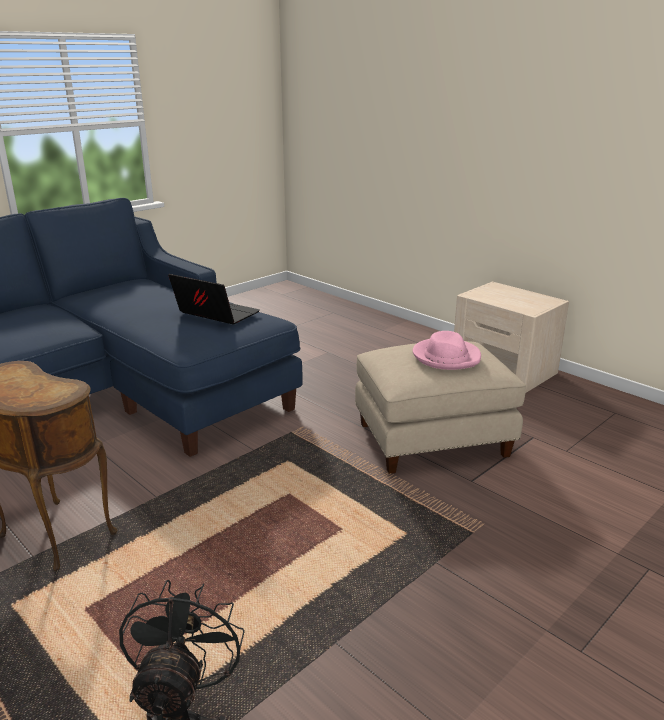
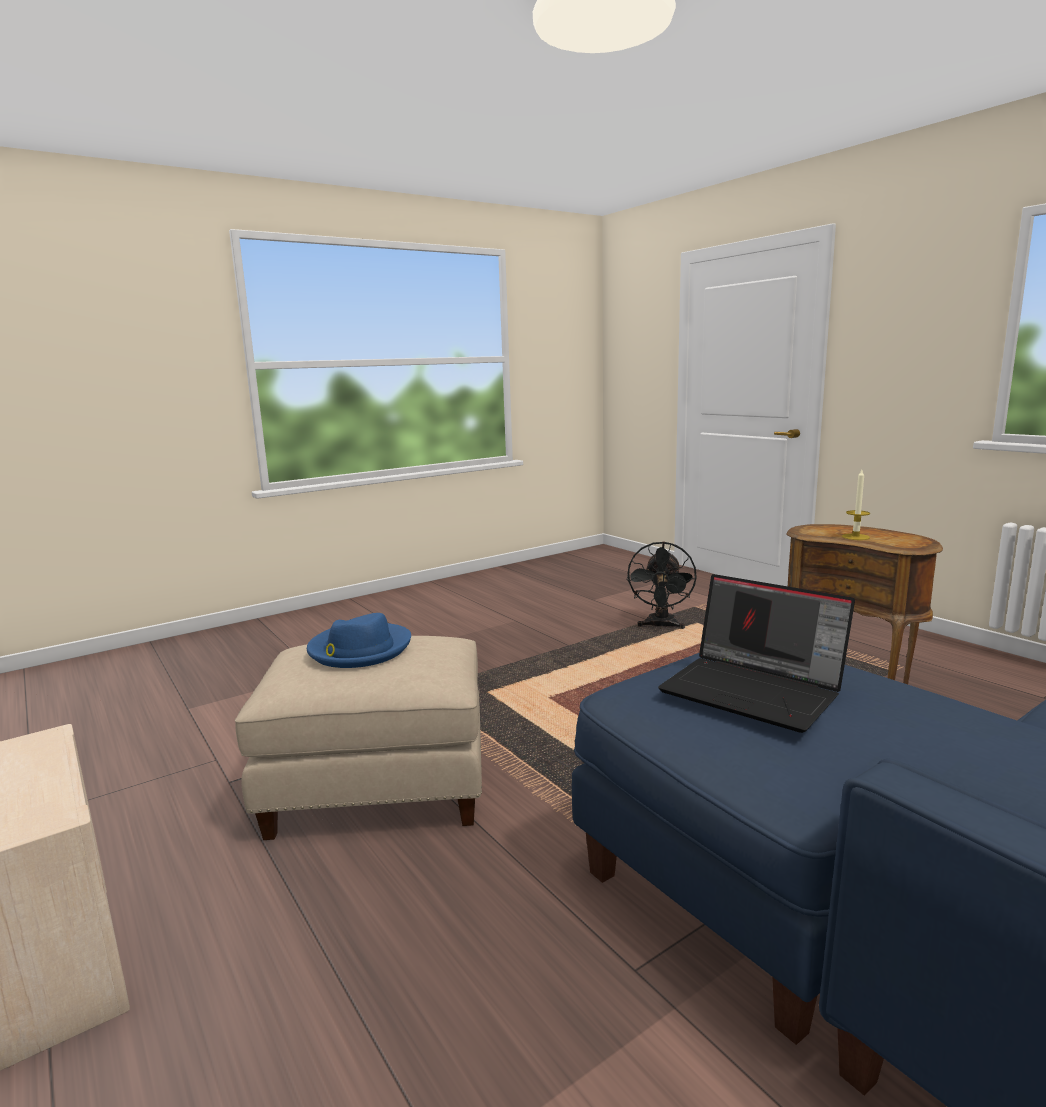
camera: 170 degrees left, 10 degrees down
pink hat [413,331,481,370] -> blue hat [307,613,411,668]
none -> candle [842,470,870,540]

